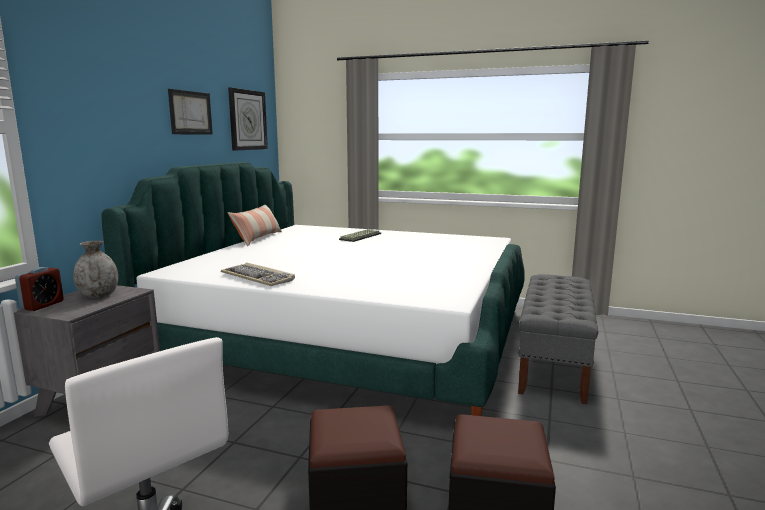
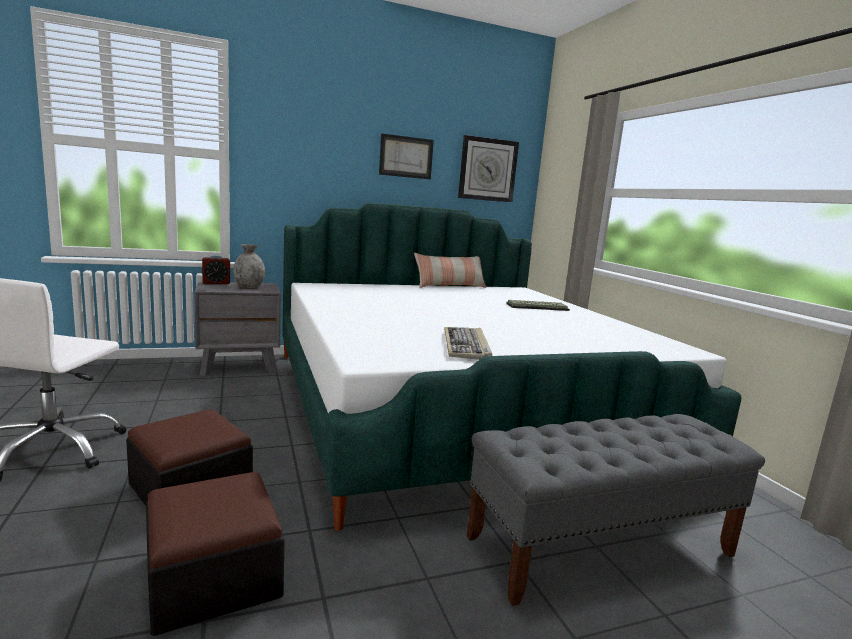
camera: 50 degrees right, 0 degrees up
keyboard [221,263,295,286] -> keyboard moved to [444,327,492,360]

